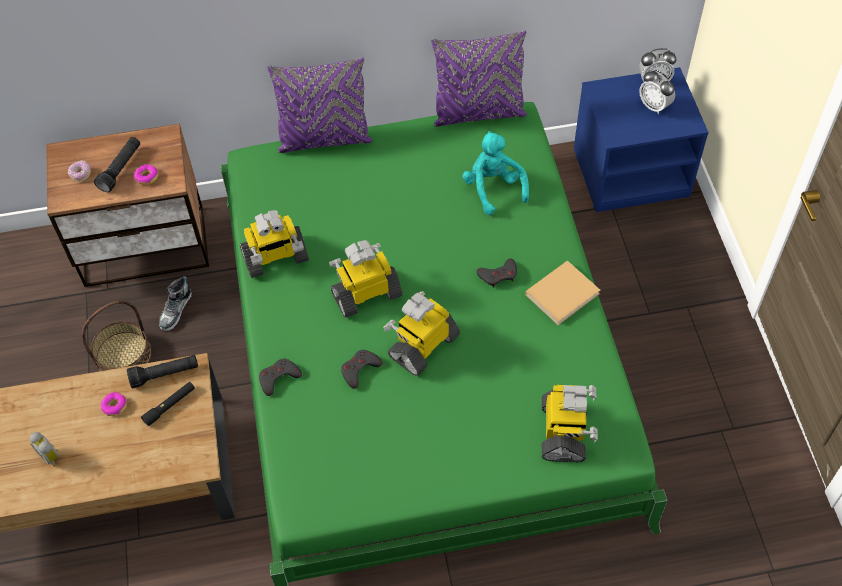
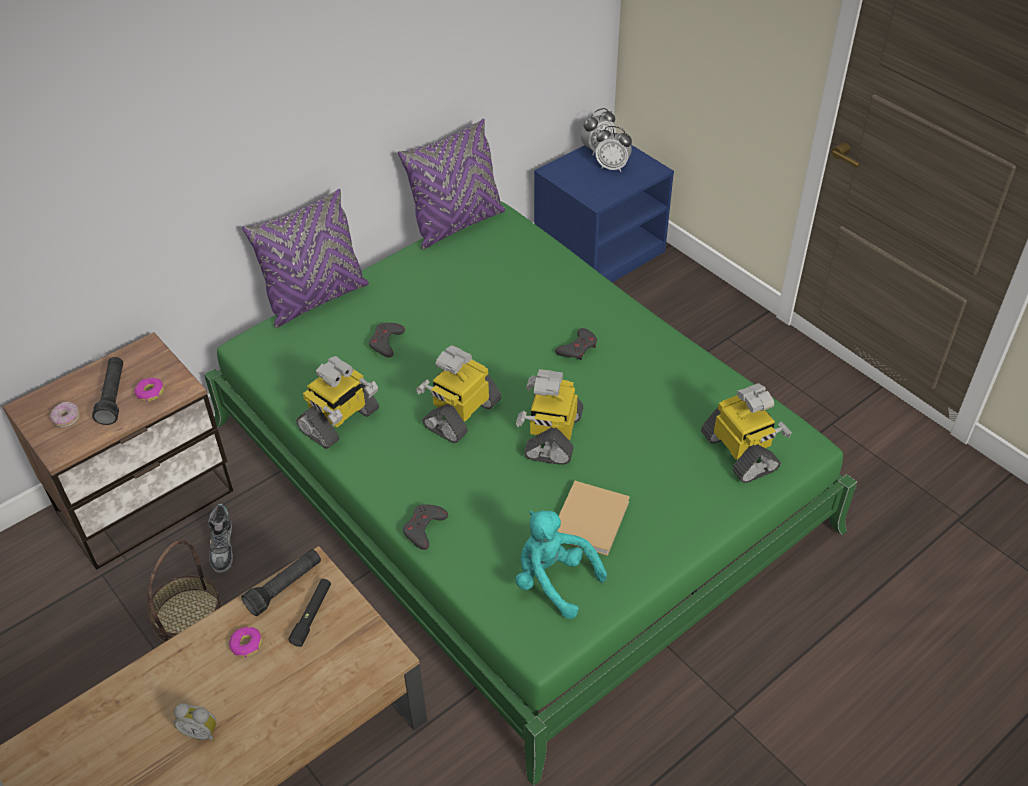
camera: 30 degrees left, 10 degrees down
grey game controller [341,350,383,389] -> grey game controller moved to [369,323,405,357]
turquoise plush toy [462,131,529,215] -> turquoise plush toy moved to [515,510,607,619]
beige book [525,260,600,325] -> beige book moved to [557,481,630,556]

